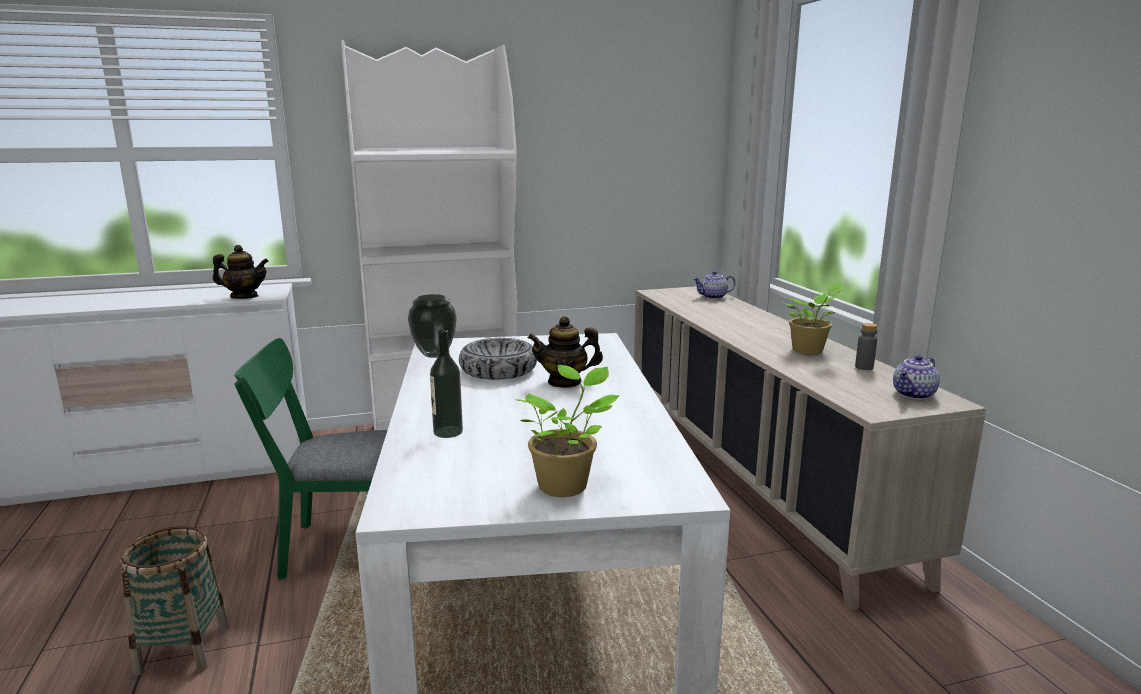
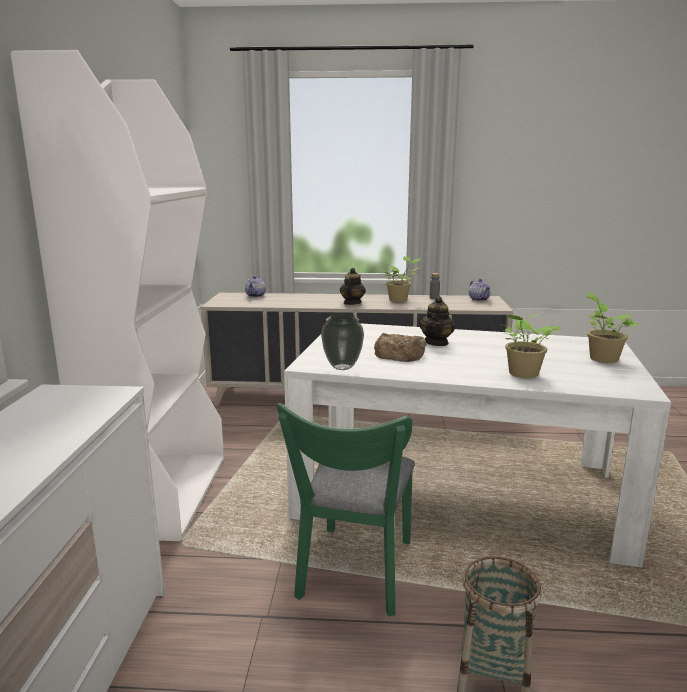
camera: 70 degrees left, 0 degrees up
teapot [213,245,269,299] -> teapot moved to [340,268,366,305]
bottle [430,329,463,438] -> potted plant [499,314,560,378]
bowl [459,338,537,380] -> bread [374,333,427,362]

